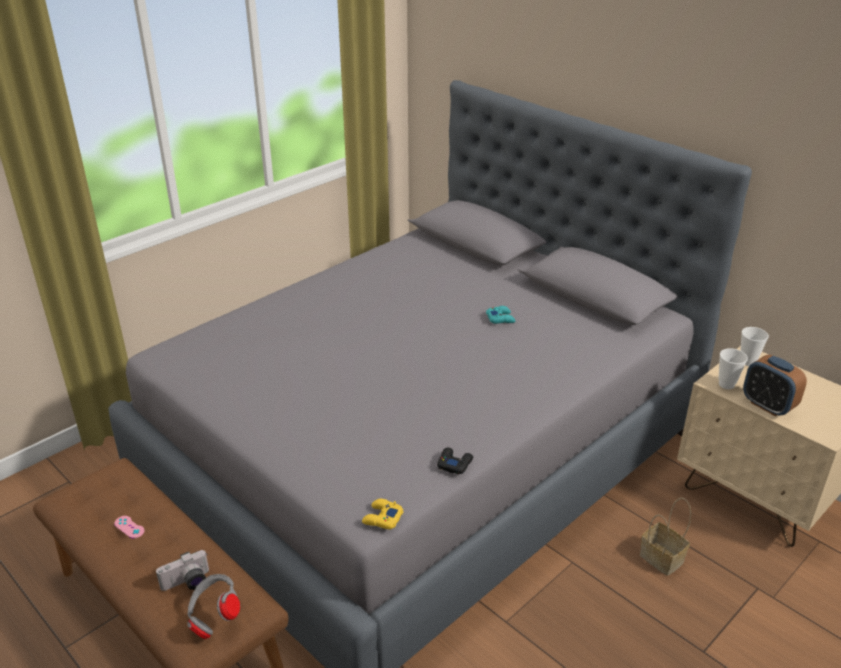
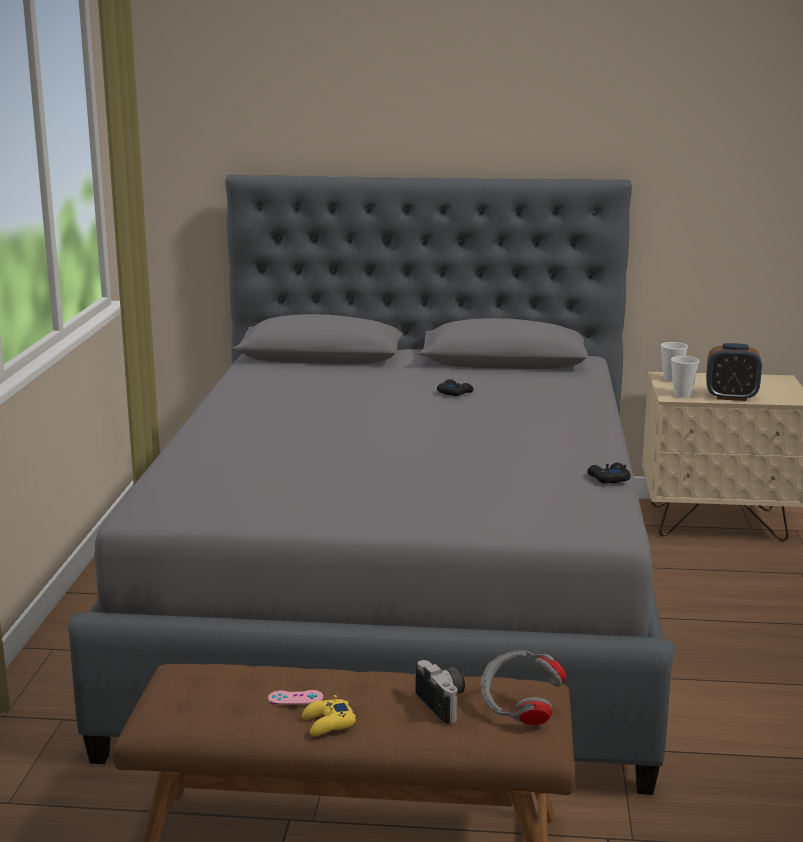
camera: 40 degrees left, 15 degrees down
camera [156,550,209,591] -> camera turned 45 degrees counterclockwise [416,660,465,724]
yellow game controller [362,499,404,529] -> yellow game controller moved to [302,695,356,736]
turquoise game controller [486,306,515,324] -> black game controller [437,379,474,396]
basket [640,498,691,576] -> none

